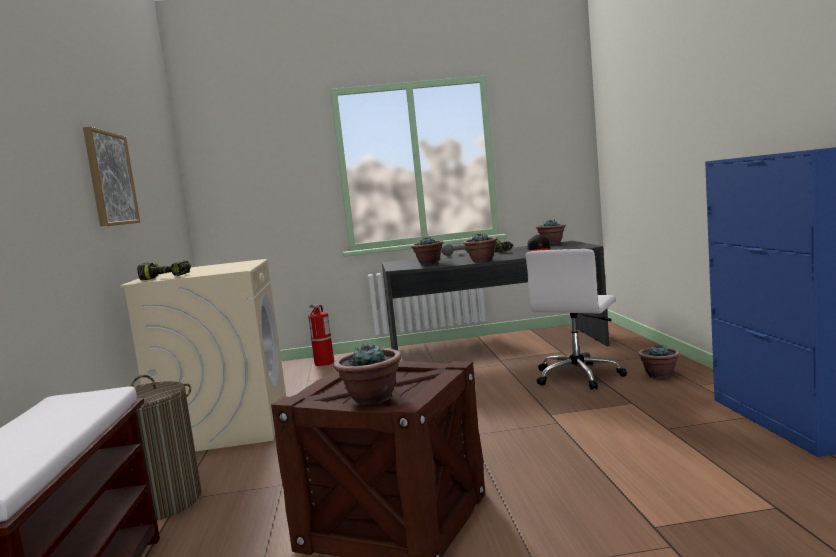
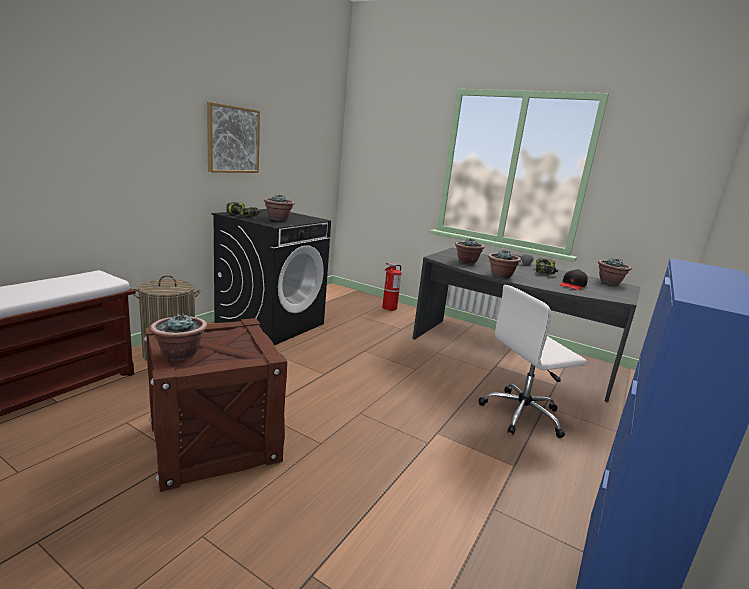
camera: 35 degrees right, 10 degrees up
beige washing machine [120,259,286,451] -> black washing machine [212,209,331,345]
potted plant [638,344,680,379] -> potted plant moved to [264,195,295,221]

